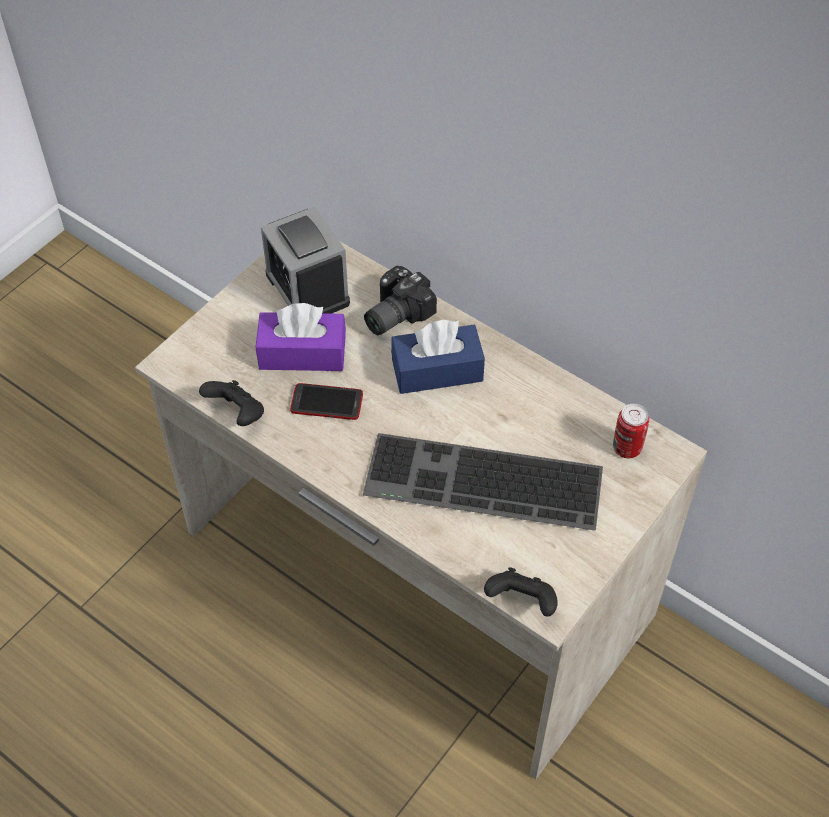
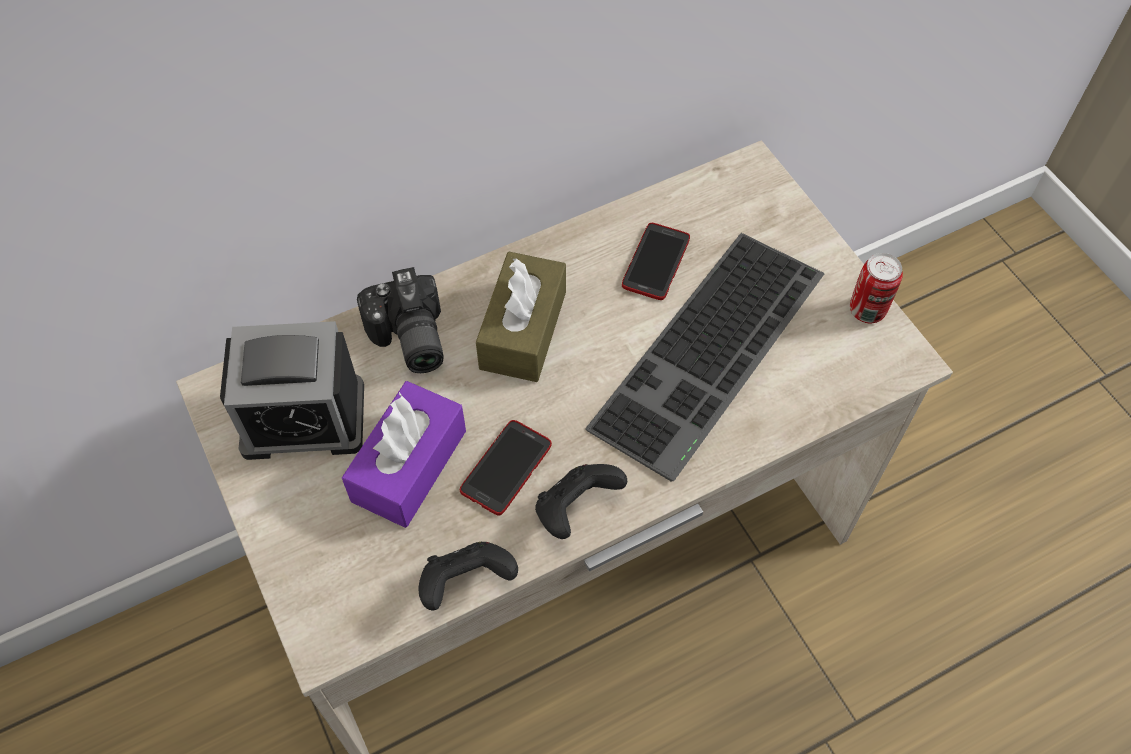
camera: 65 degrees left, 5 degrees up
blue tissue box [391,320,485,394] -> brown tissue box [476,252,566,382]
black game controller [484,567,558,616] -> black game controller moved to [535,464,627,539]
can [613,404,649,458] -> can moved to [850,253,903,323]
none -> phone [622,223,690,300]

